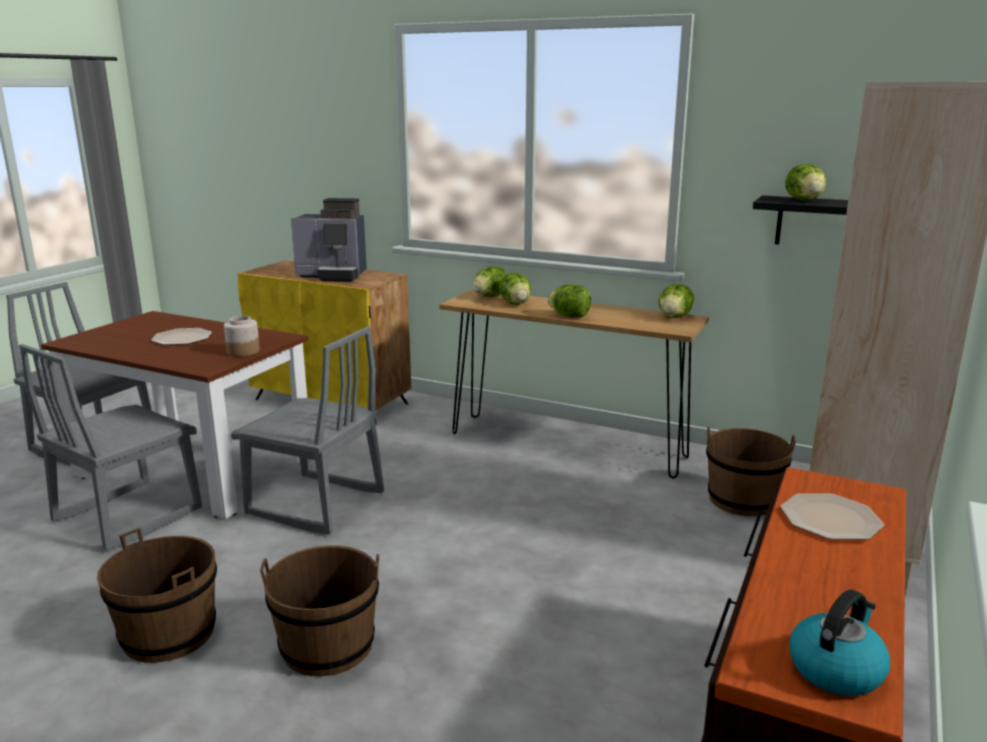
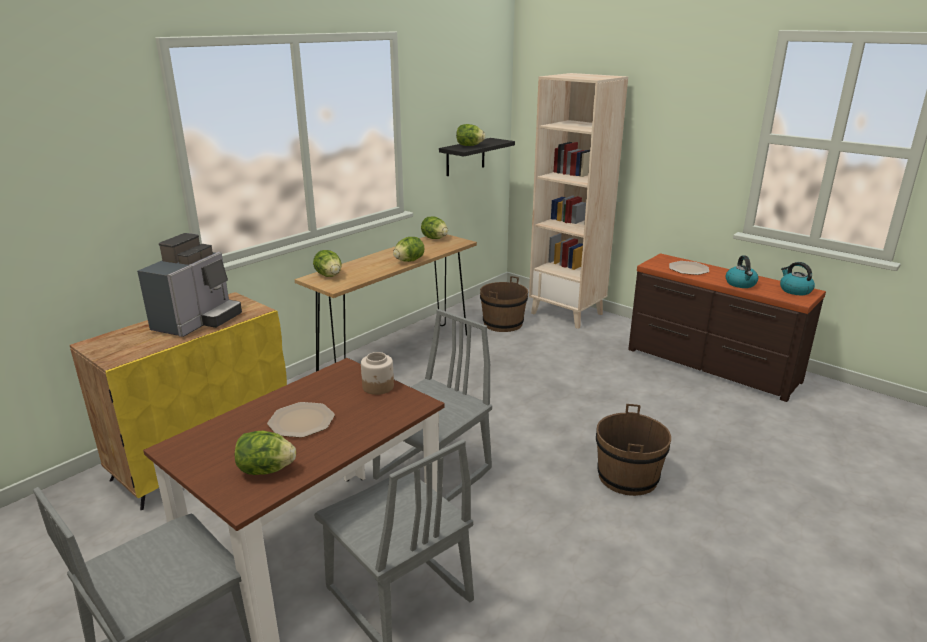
camera: 75 degrees left, 5 degrees up
brown bucket [97,528,217,663] -> none
lettuce [499,273,531,305] -> lettuce moved to [235,431,296,475]
none -> kettle [726,256,758,288]

